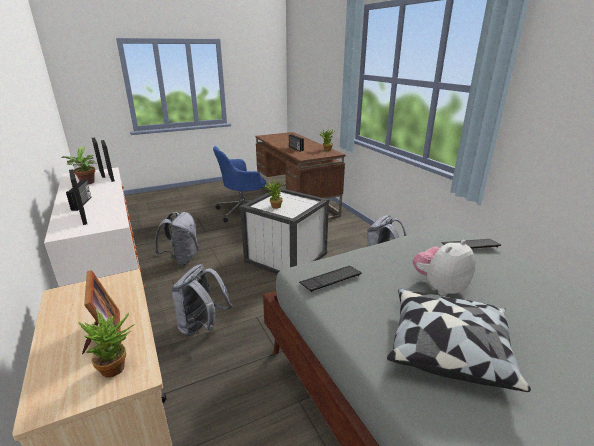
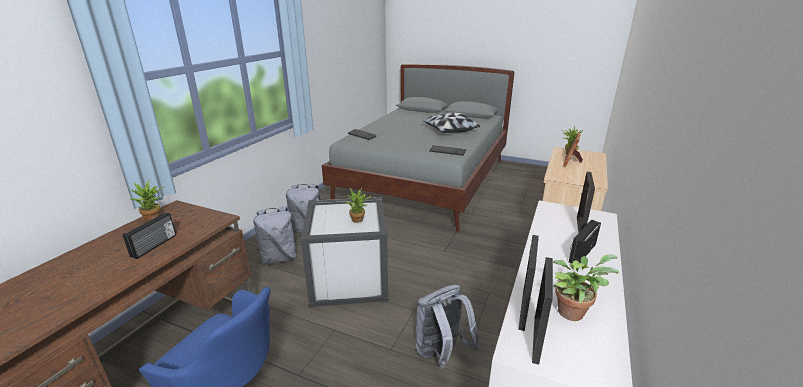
camera: 130 degrees left, 0 degrees up
grey backpack [172,264,232,336] -> grey backpack moved to [253,206,298,264]
plush toy [413,240,475,296] -> none

